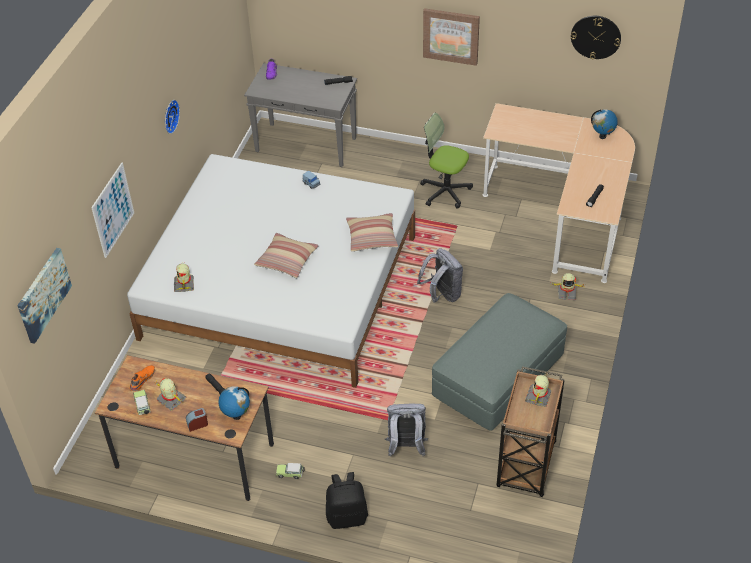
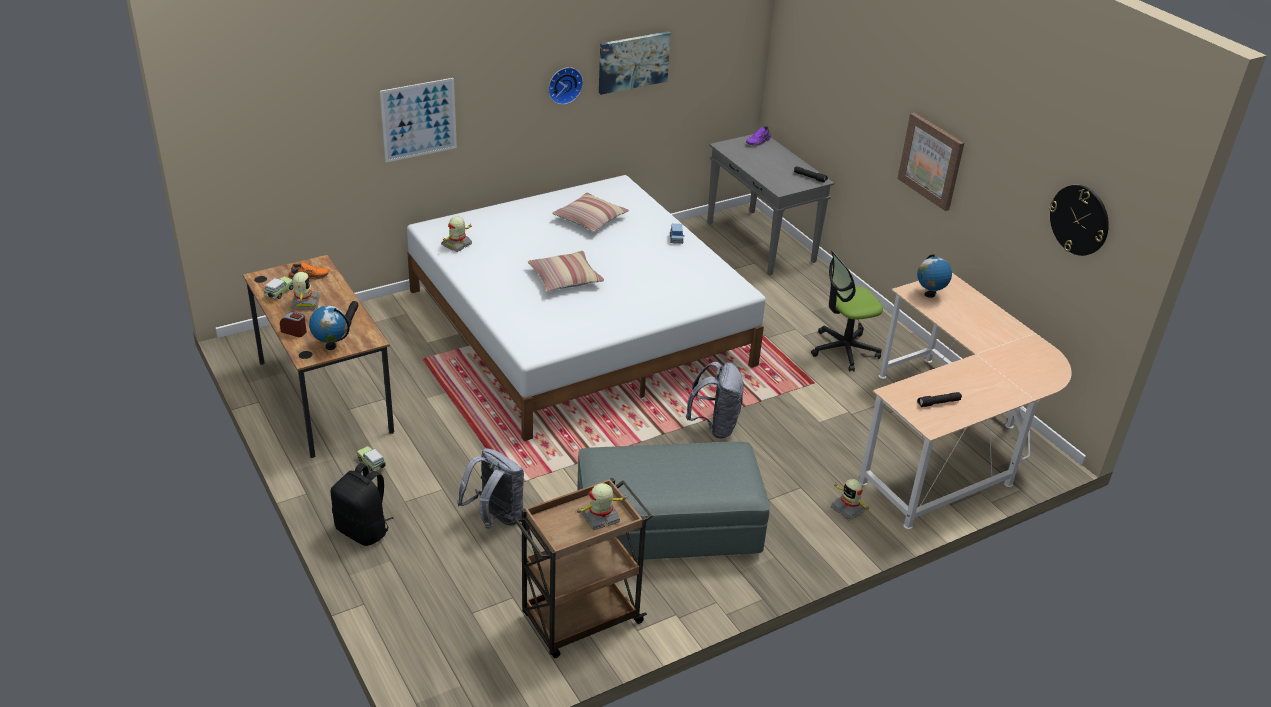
camera: 40 degrees right, 10 degrees down
picture [17,248,72,344] -> picture moved to [599,31,671,95]
pillow [346,213,398,252] -> pillow moved to [552,193,629,232]
office chair [420,113,473,208] -> office chair turned 90 degrees counterclockwise [811,250,883,372]
globe [591,109,618,139] -> globe moved to [917,254,952,298]

